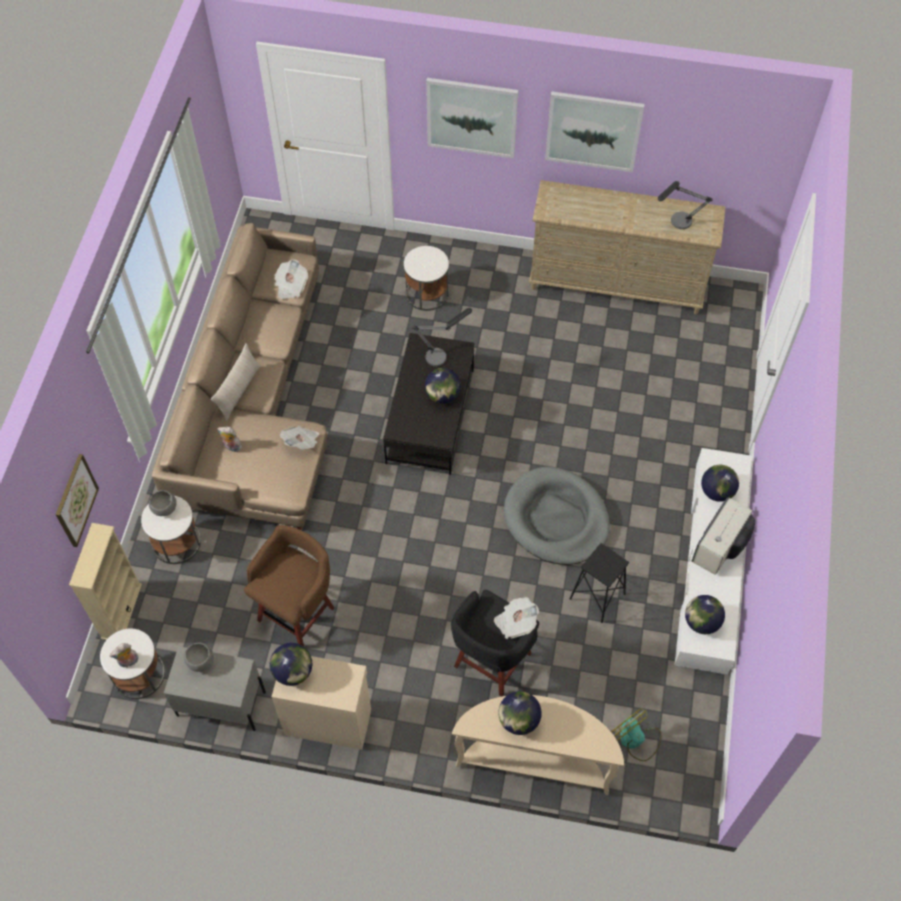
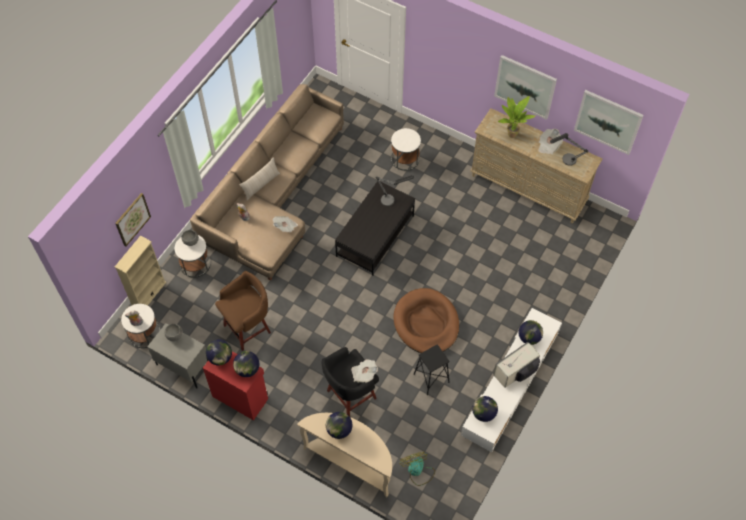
camera: 20 degrees right, 0 degrees up
beige cabinet [272,656,371,750] -> red cabinet [203,351,268,420]
newspaper [274,259,308,299] -> newspaper moved to [538,129,563,155]
globe [425,368,461,404] -> globe moved to [233,351,259,377]
picture [426,78,518,158] -> picture moved to [574,90,644,155]
grey dog bed [504,467,610,565] -> brown dog bed [394,288,459,353]
none -> potted plant [498,96,536,138]

